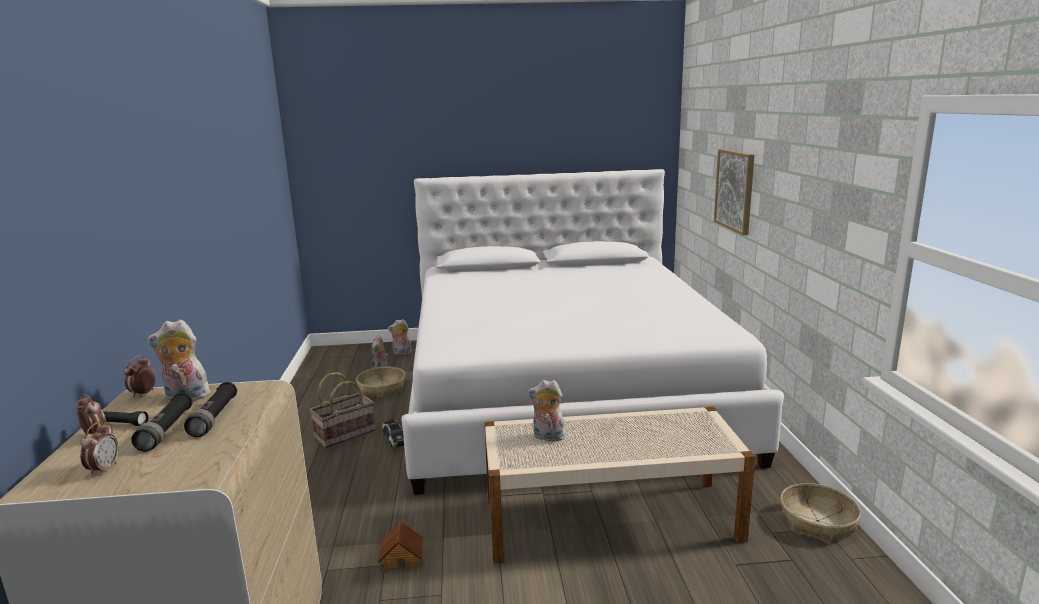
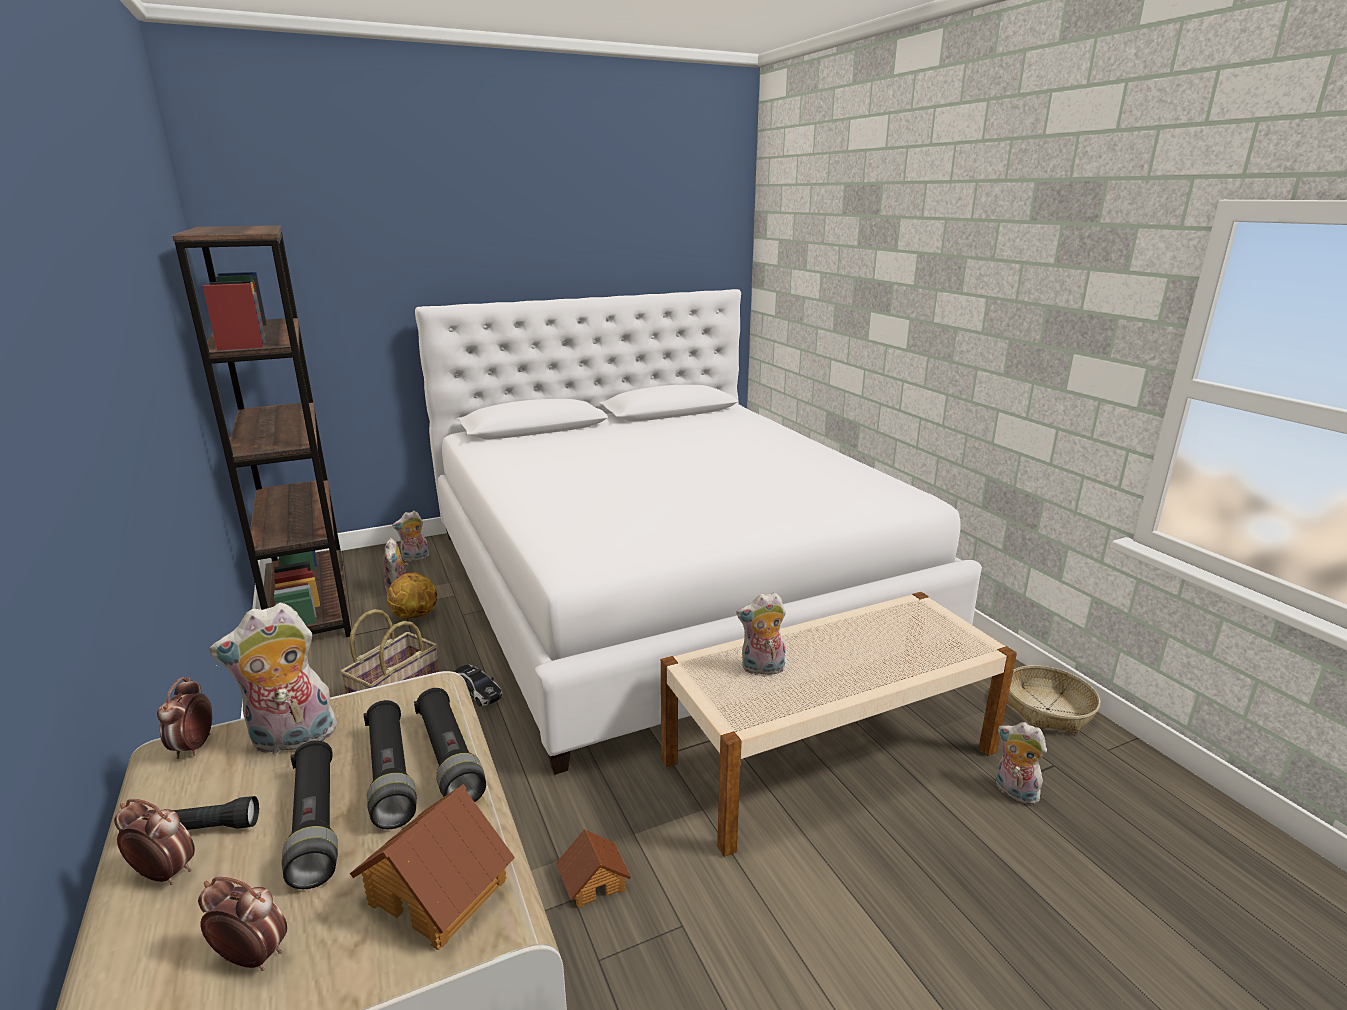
camera: 20 degrees left, 5 degrees up
alarm clock [80,421,118,476] -> alarm clock turned 60 degrees counterclockwise [198,877,287,971]
basket [356,367,406,398] -> basketball [387,573,437,619]
picture [714,149,754,235] -> none
none -> brown bookcase [172,225,351,637]
none -> toy house [350,784,515,950]
none -> black flashlight [414,688,486,802]
none -> plush toy [996,722,1047,805]

